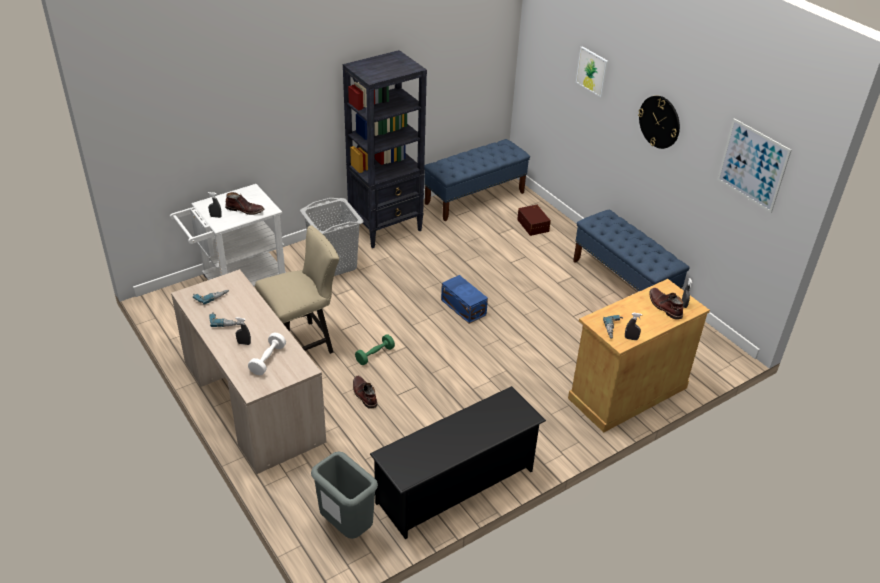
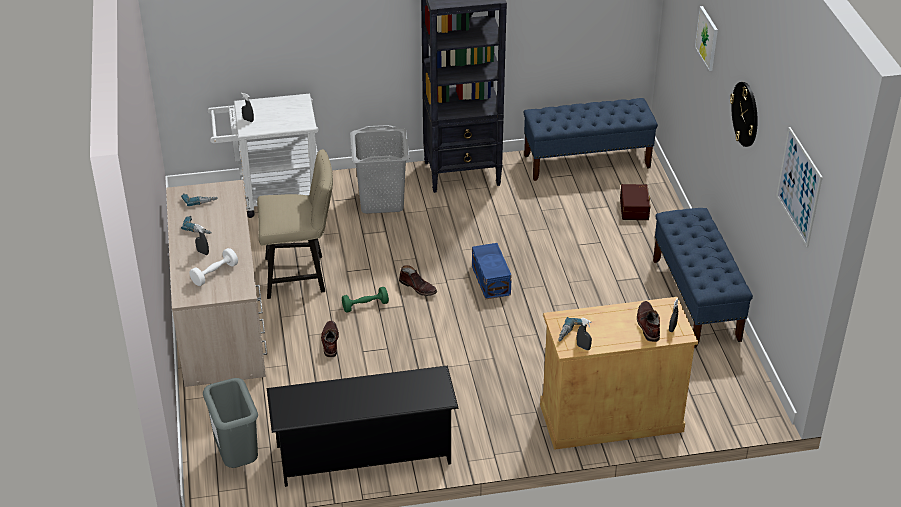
camera: 25 degrees right, 0 degrees up
brown boot [225,192,264,215] -> brown boot moved to [399,265,437,296]

